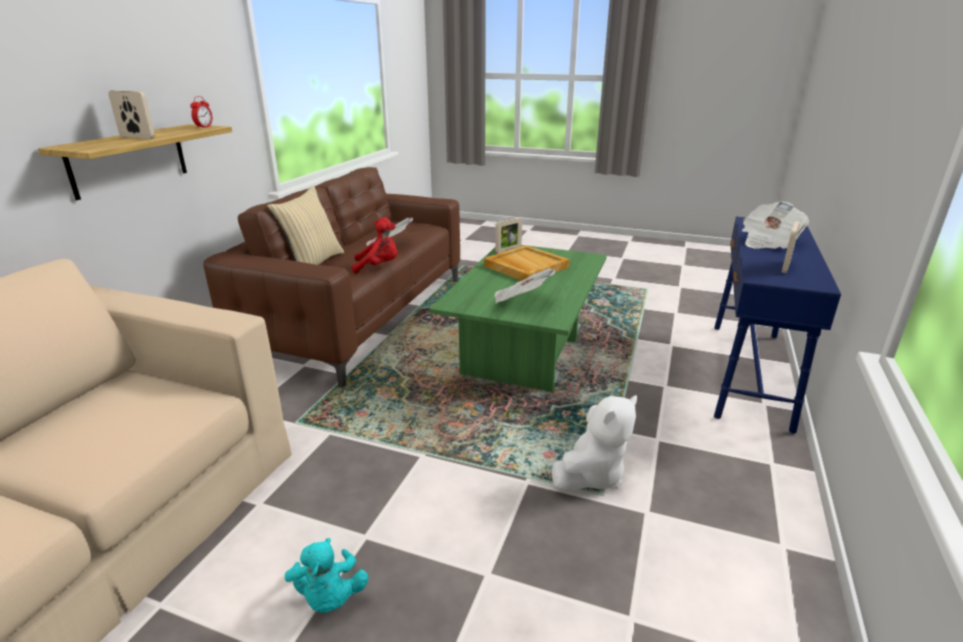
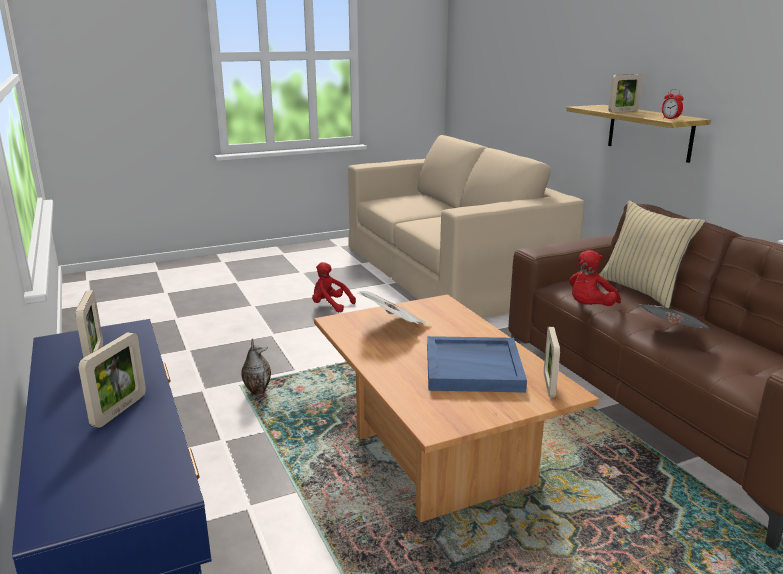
camera: 135 degrees right, 5 degrees down
turquoise plush toy [284,538,368,613] -> red plush toy [312,262,356,312]
green coffee table [429,245,607,392] -> brown coffee table [314,294,599,522]
beige tray [484,245,570,281] -> blue tray [427,336,527,393]
white plush toy [551,395,637,492] -> vase [241,338,271,395]
newspaper [742,202,809,249] -> picture frame [79,332,146,428]

